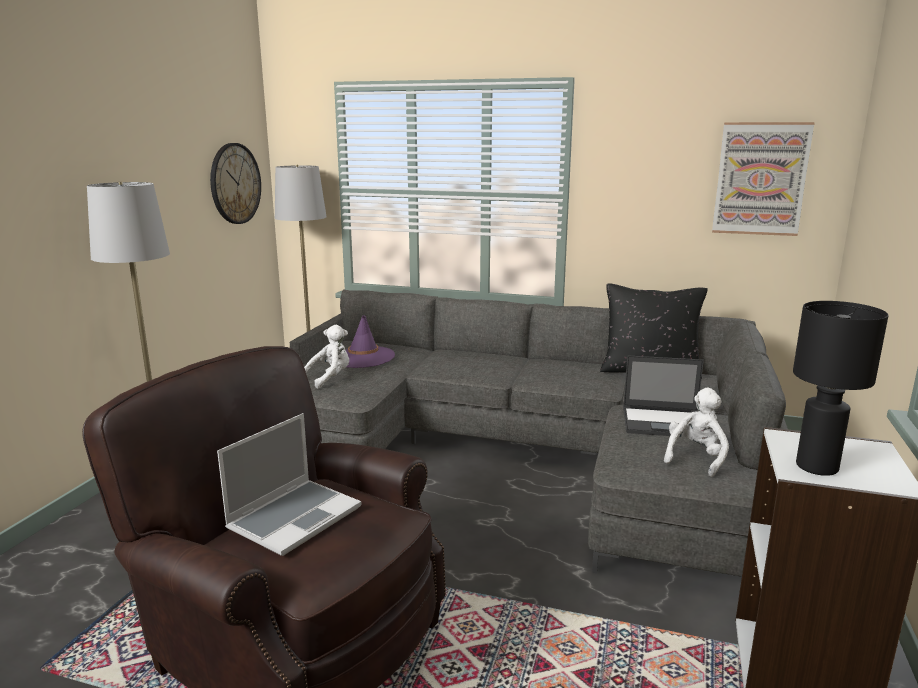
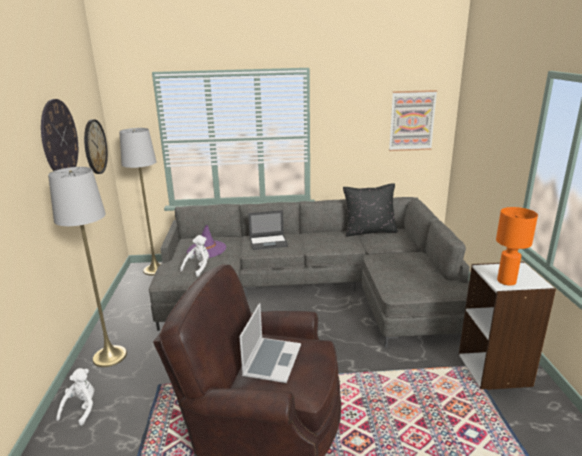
camera: 20 degrees left, 5 degrees up
laptop [623,355,704,436] -> laptop moved to [248,210,288,250]
white plush toy [664,388,729,477] -> white plush toy moved to [56,368,94,426]
black table lamp [793,301,889,476] -> orange table lamp [496,207,538,286]
none -> wall clock [41,99,78,171]

